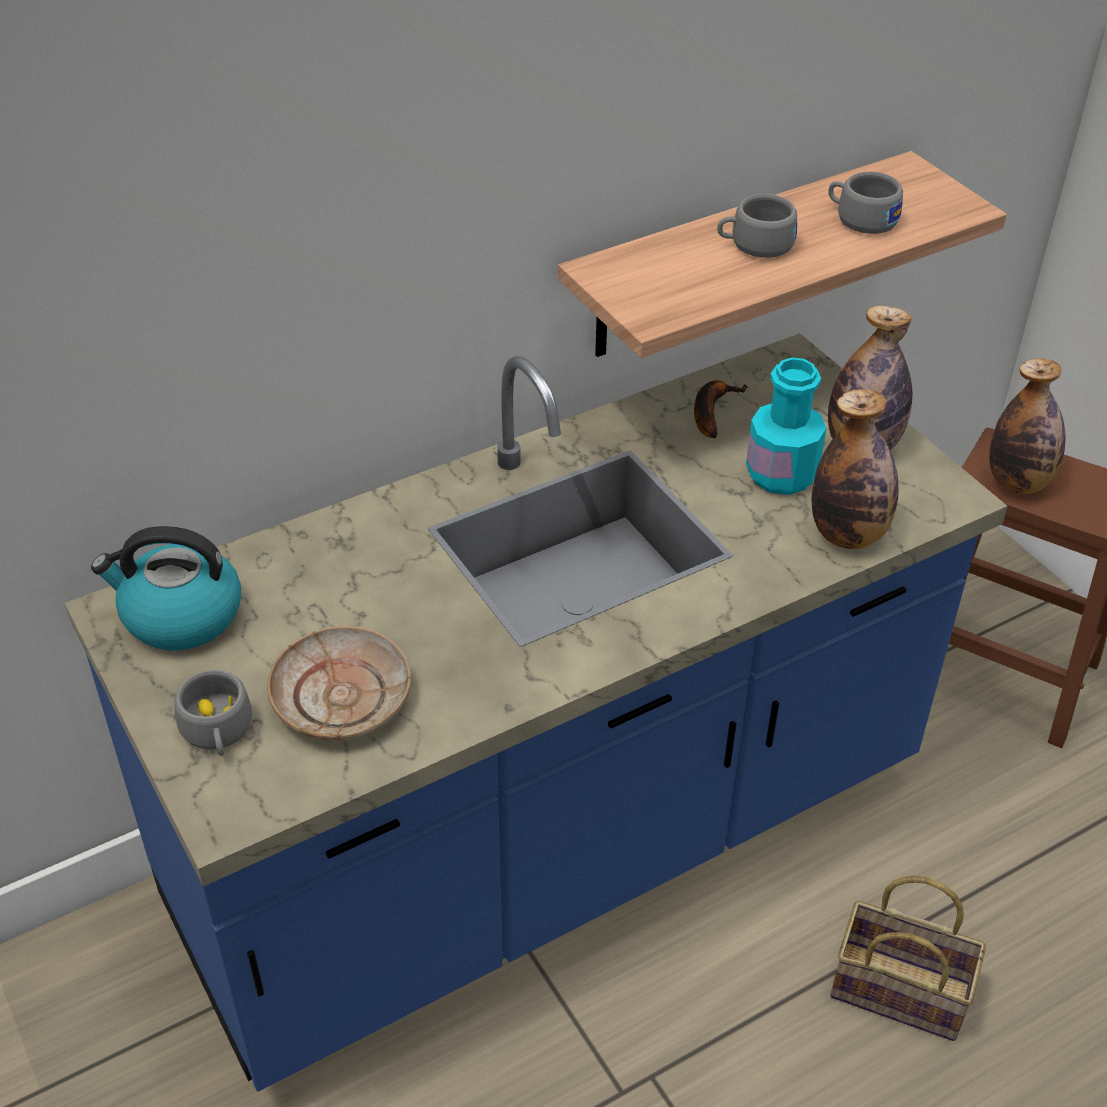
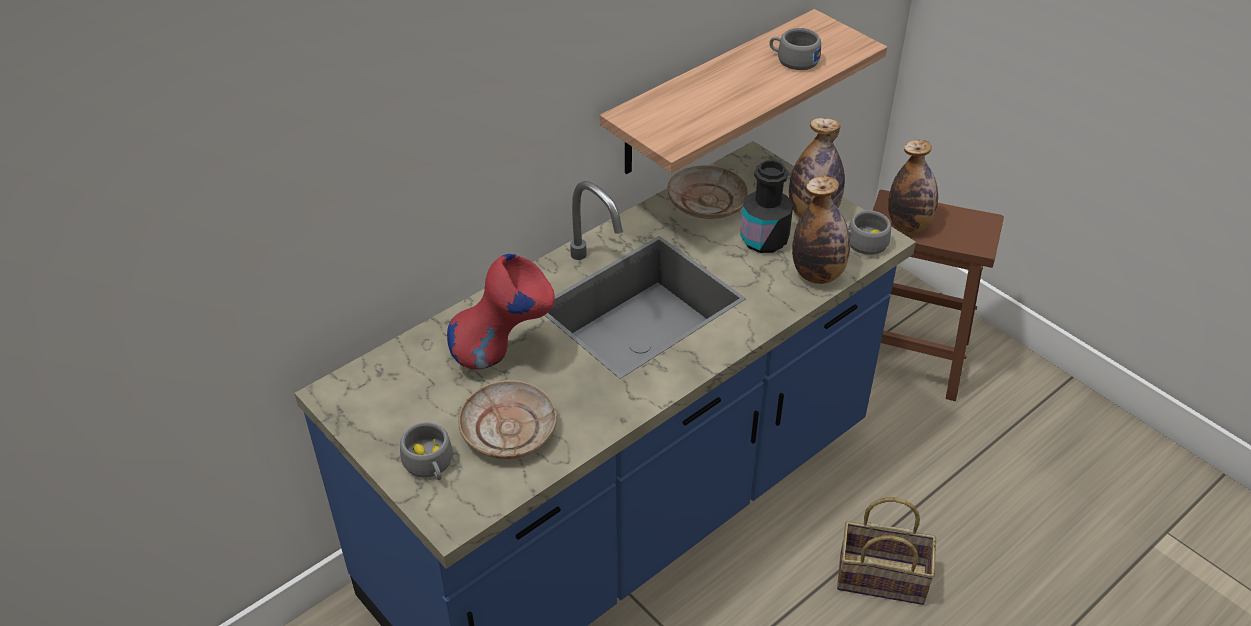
camera: 10 degrees left, 0 degrees up
kettle [91,526,241,651] -> none
banana [694,380,748,438] -> beige plate [668,165,749,219]
grey cup [717,194,797,258] -> grey cup moved to [848,210,891,255]
turquoise bottle [746,358,826,495] -> black bottle [740,160,793,253]
none -> red vase [447,254,555,370]

